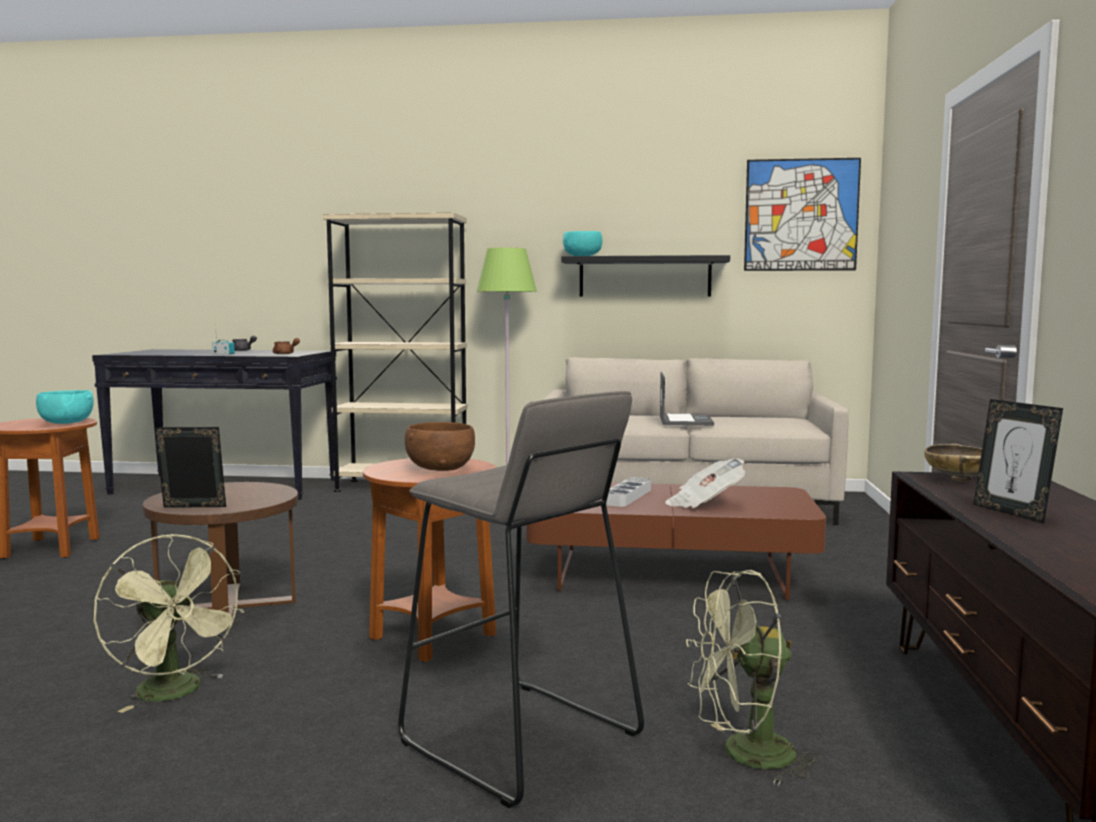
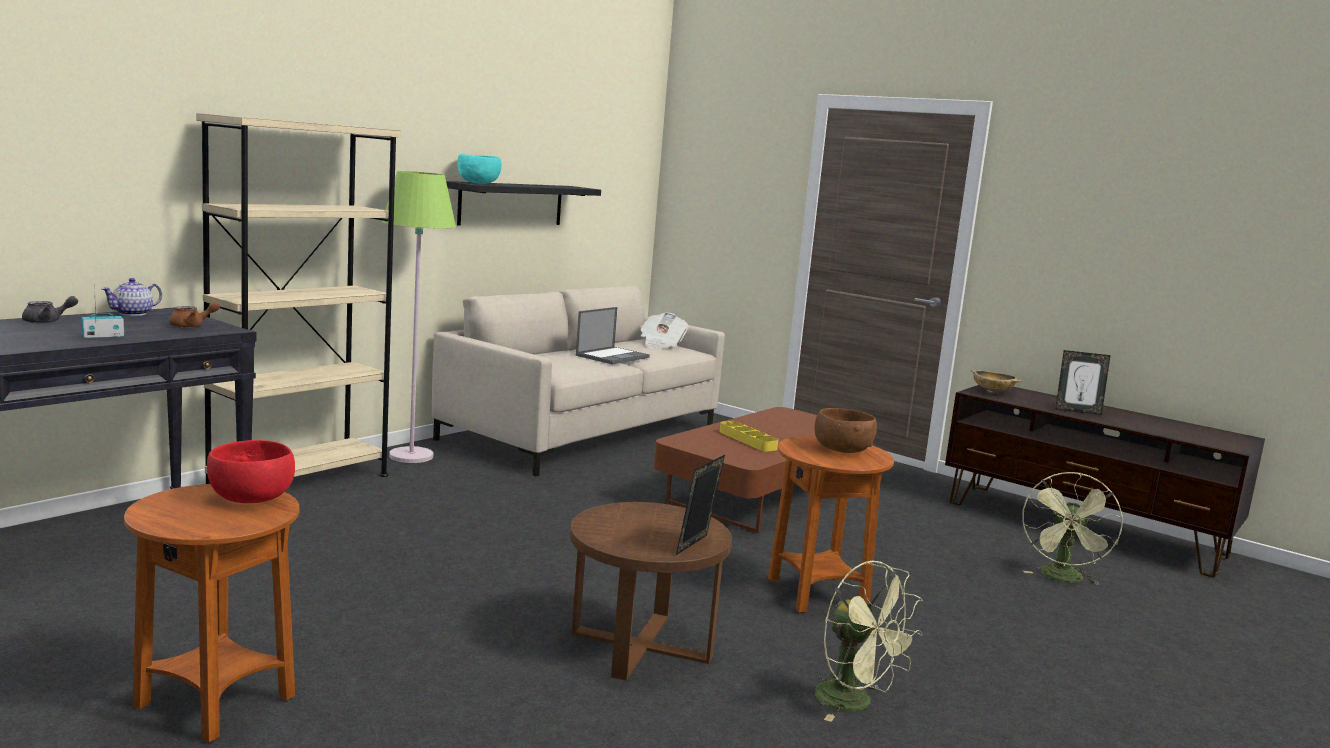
camera: 60 degrees left, 5 degrees up
turquoise bowl [36,390,94,424] -> red bowl [207,440,295,503]
green fan [94,534,244,713] -> green fan turned 60 degrees clockwise [815,561,923,722]
grey stool [398,391,644,808] -> none
grey tray [606,477,651,507] -> yellow tray [720,421,778,451]
laptop [660,372,714,426] -> laptop turned 90 degrees clockwise [576,307,650,365]
newspaper [665,458,745,508] -> newspaper moved to [640,313,689,348]
picture [744,158,861,271] -> none
none -> teapot [102,278,162,316]

